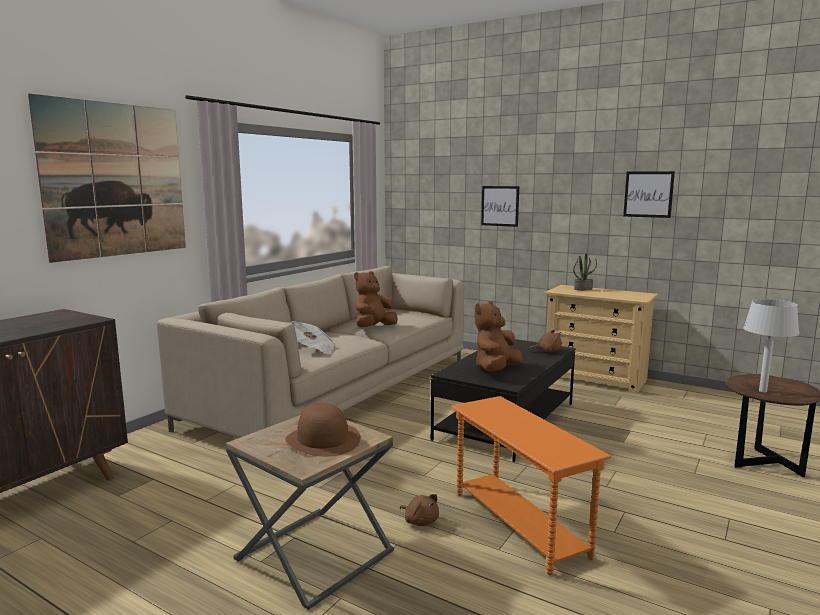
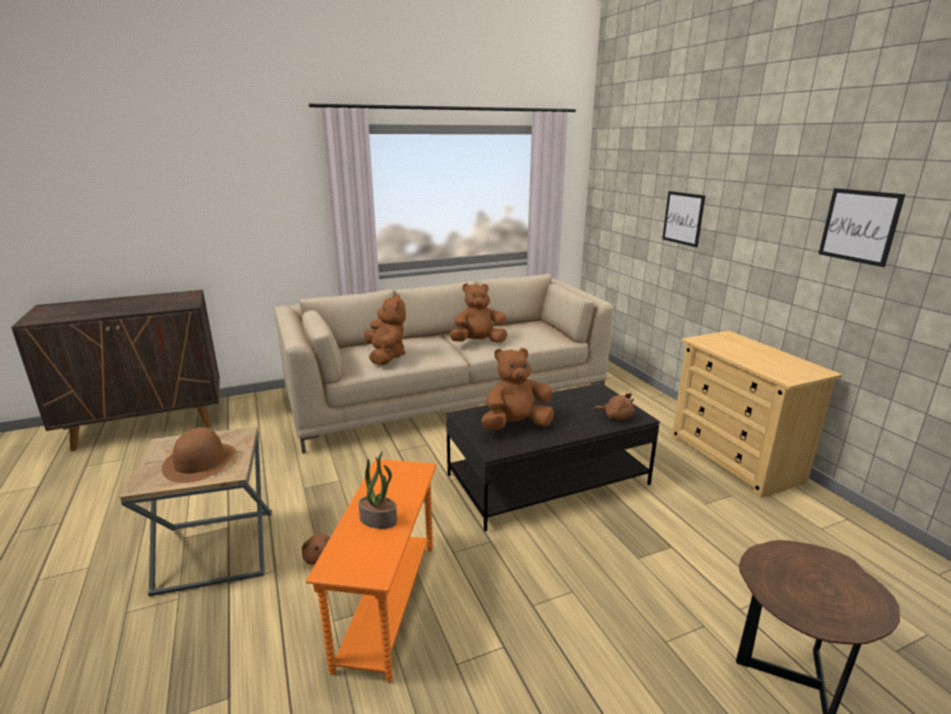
camera: 35 degrees right, 10 degrees up
picture [28,94,186,263] -> none
newspaper [290,321,336,354] -> brown plush toy [364,294,406,365]
potted plant [573,254,597,290] -> potted plant moved to [358,452,397,529]
grey table lamp [743,299,799,392] -> none

